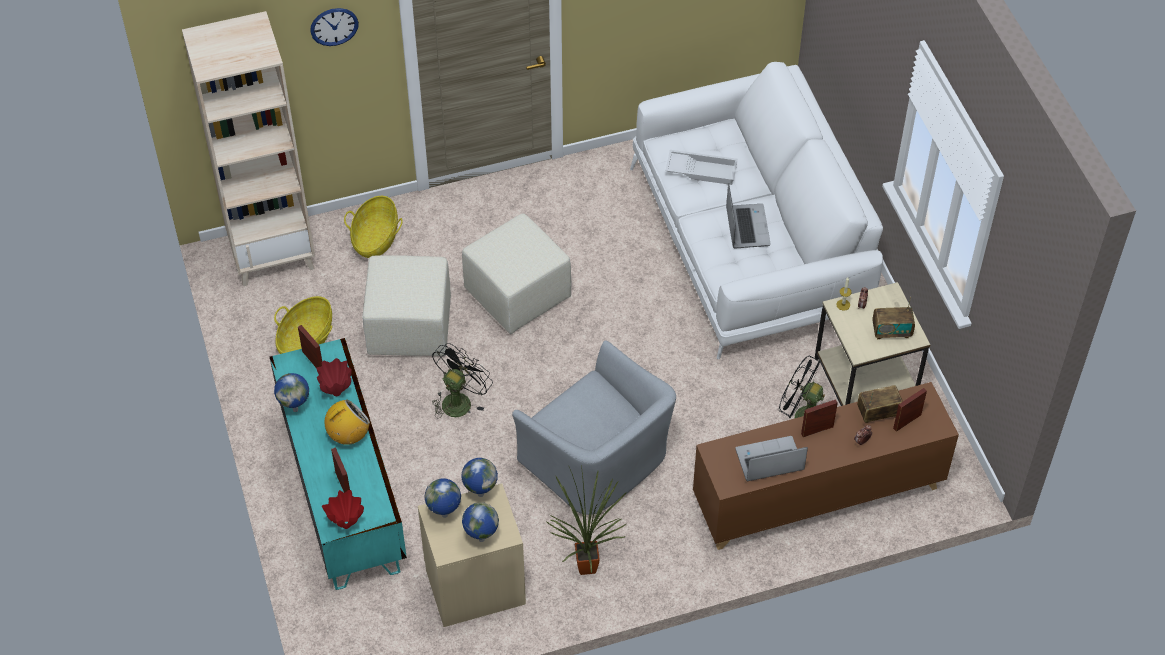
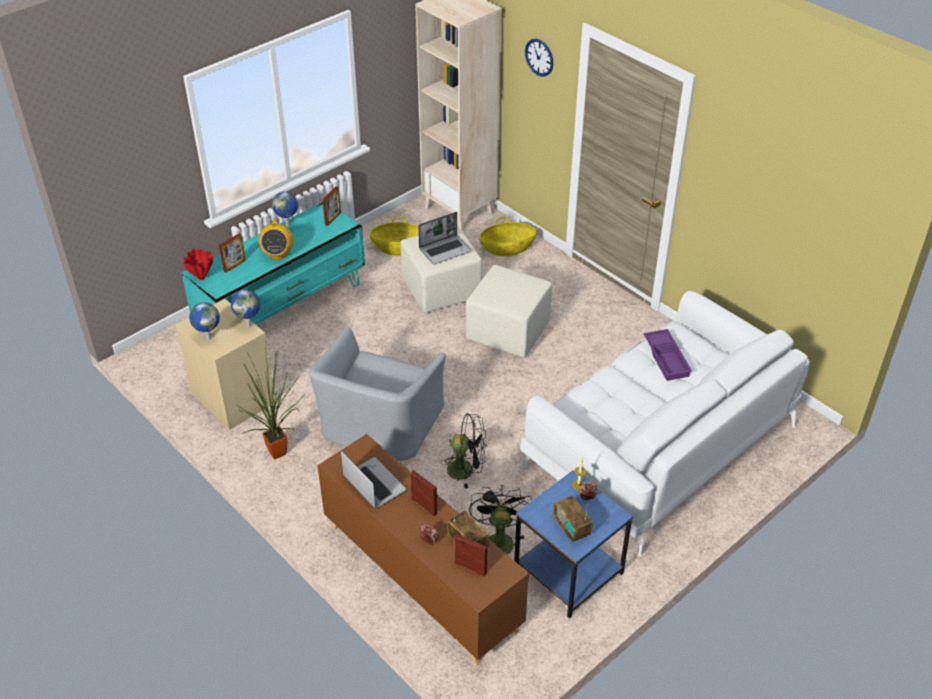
camera: 65 degrees right, 10 degrees down
red vase [316,358,352,396] -> none
radio [324,399,370,445] -> radio turned 60 degrees clockwise [259,219,293,260]
globe [424,478,461,518] -> none
black fan [432,343,493,418] -> black fan moved to [441,413,486,489]
white tray [665,150,738,185] -> purple tray [643,329,692,381]
laptop [726,183,771,248] -> laptop moved to [418,212,472,264]
beige side table [815,282,930,406] -> blue side table [514,470,633,619]

